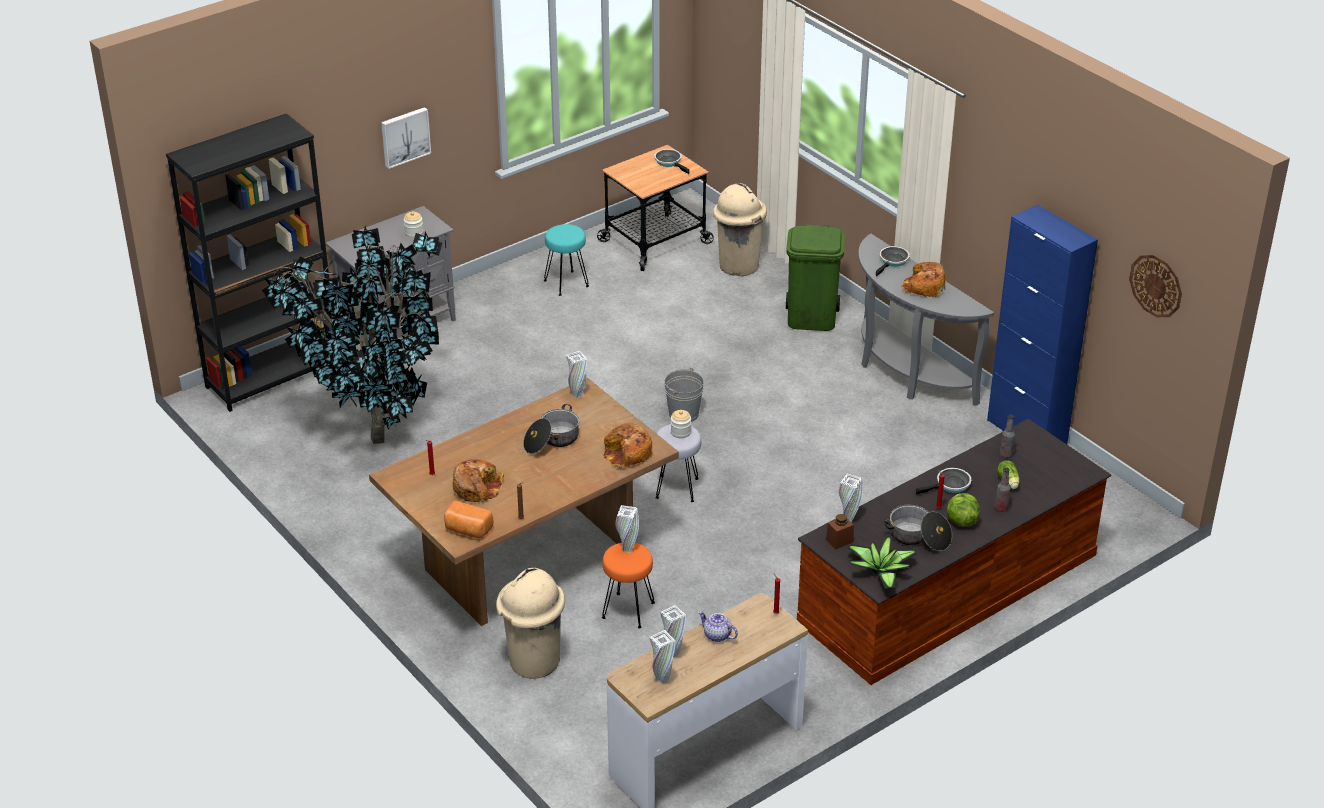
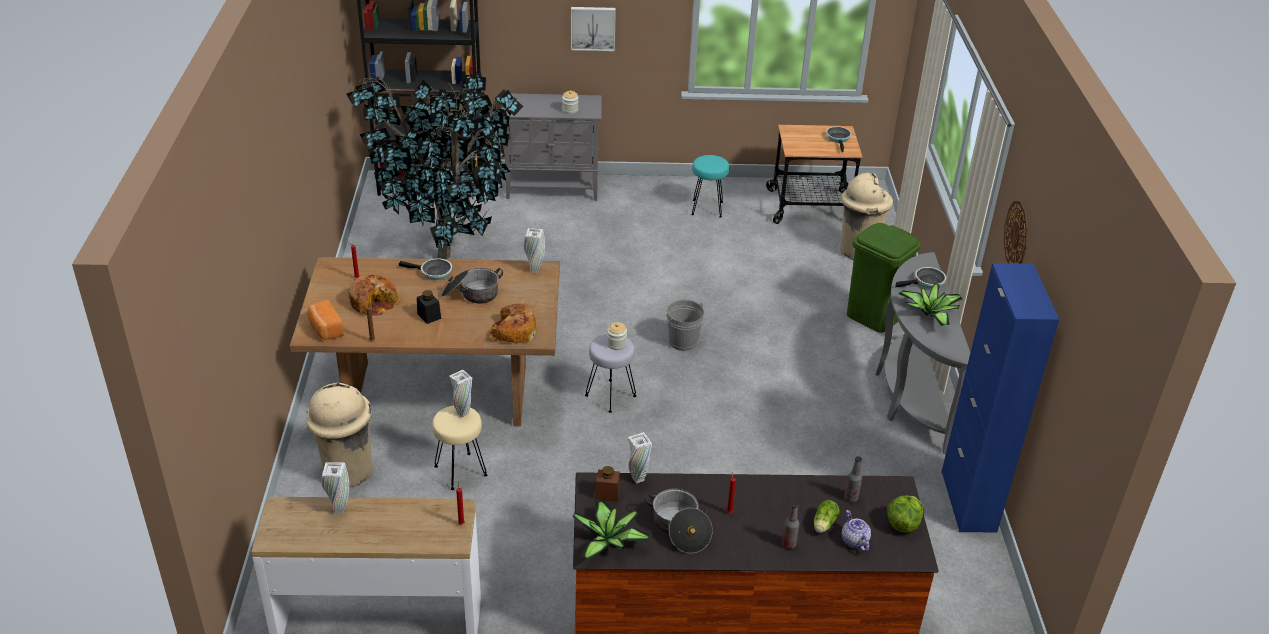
camera: 35 degrees right, 0 degrees up
orange stool [602,543,655,628] -> beige stool [432,405,487,490]
white vase [649,630,676,684] -> none
teapot [698,611,738,642] -> teapot moved to [842,510,871,551]
bread [901,262,945,297] -> potted plant [899,283,963,326]
frying pan [916,468,971,494] -> frying pan moved to [399,258,452,280]
lettuce [947,493,980,527] -> lettuce moved to [887,496,924,533]
wall clock [1129,255,1182,317] -> wall clock moved to [1004,201,1028,263]
none -> black jar [417,290,441,324]

